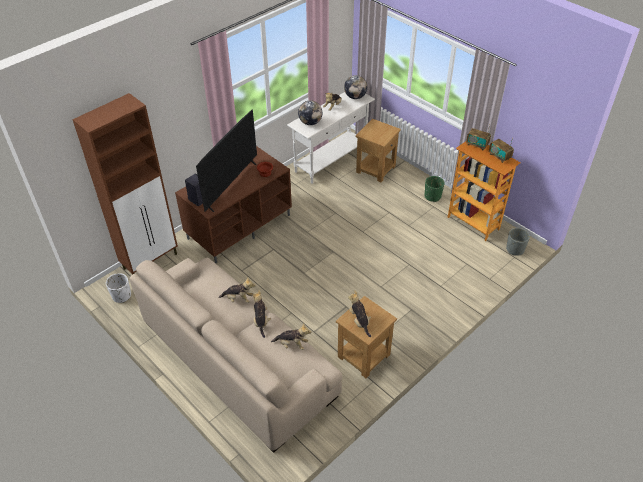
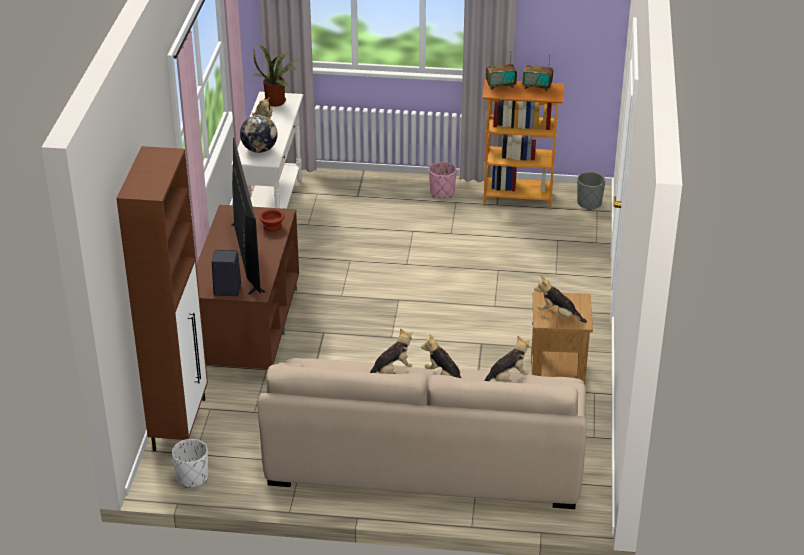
camera: 40 degrees left, 10 degrees down
globe [344,75,367,99] -> potted plant [253,43,300,107]
brown side table [356,119,401,182] -> none
green planter [425,176,445,202] -> pink planter [429,162,457,198]

